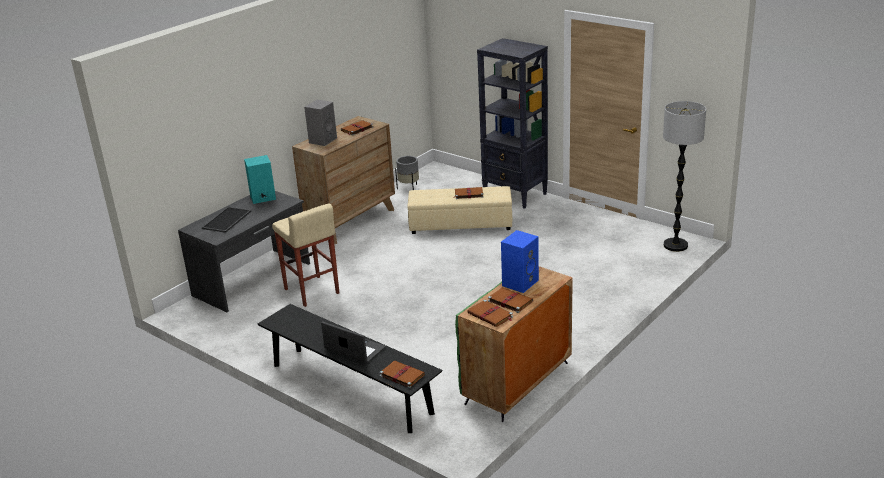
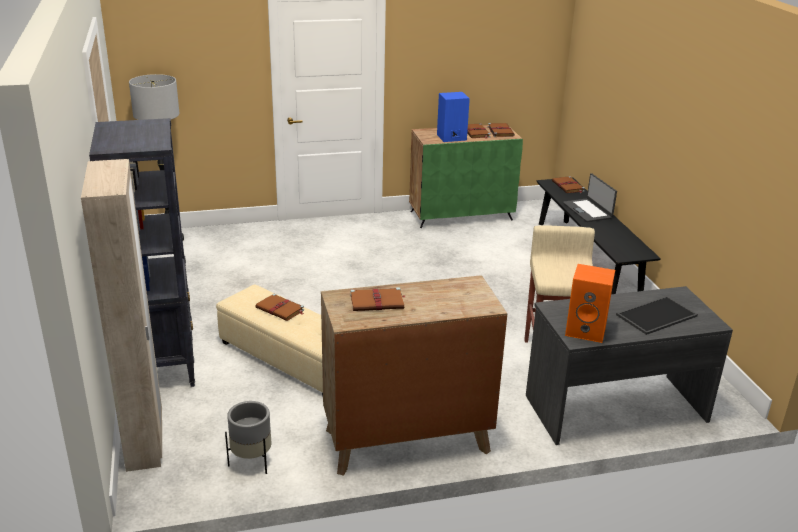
camera: 145 degrees left, 0 degrees up
turquoise speaker [244,155,276,204] -> orange speaker [565,264,615,343]
grey speaker [304,100,337,146] -> none
none -> beige wardrobe [81,159,162,472]

